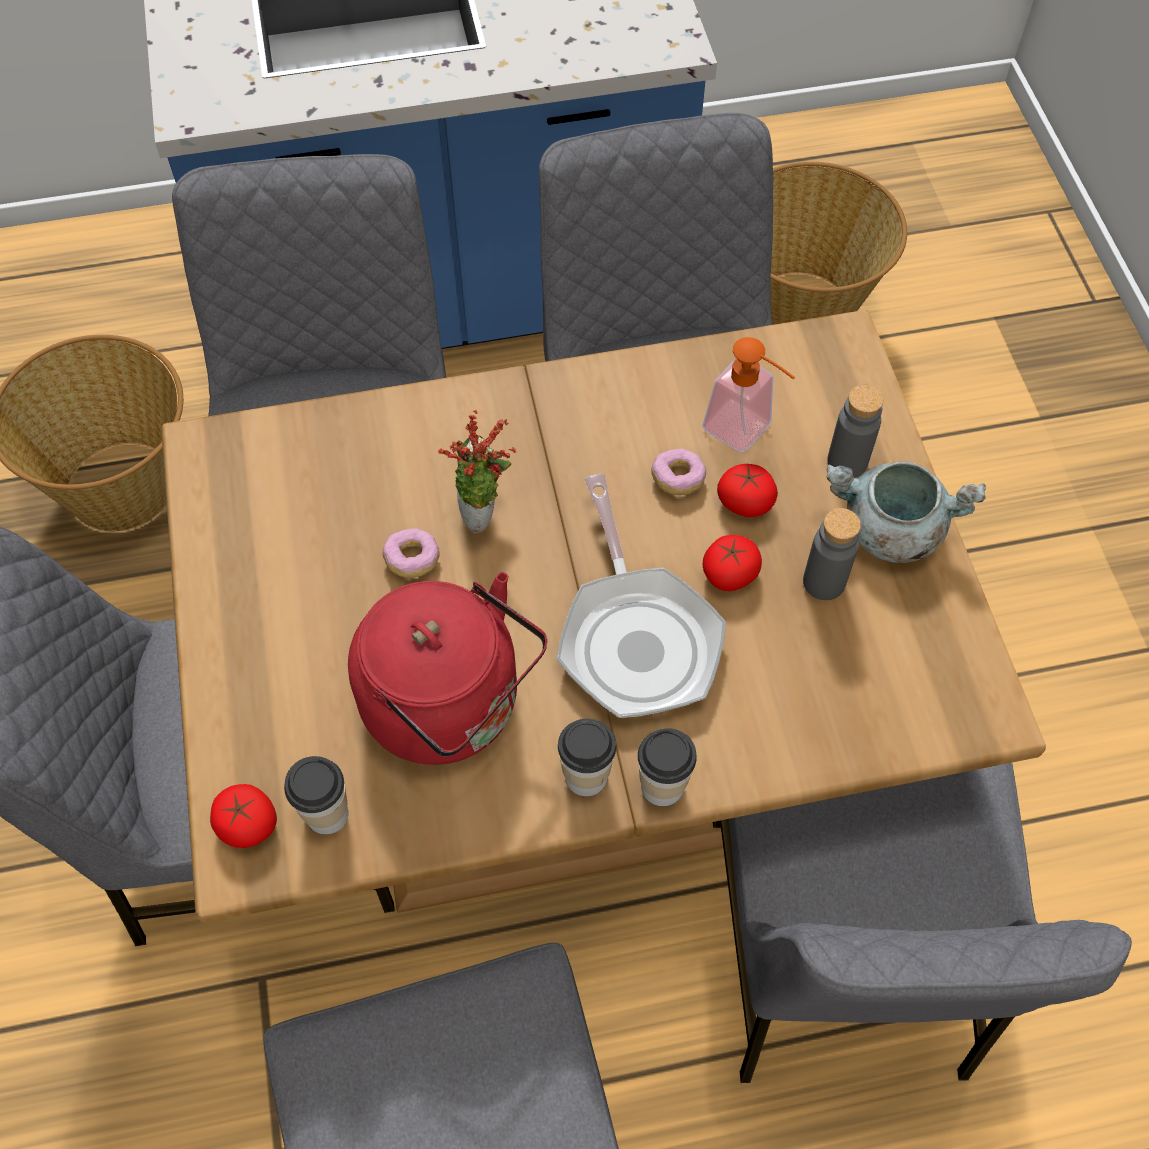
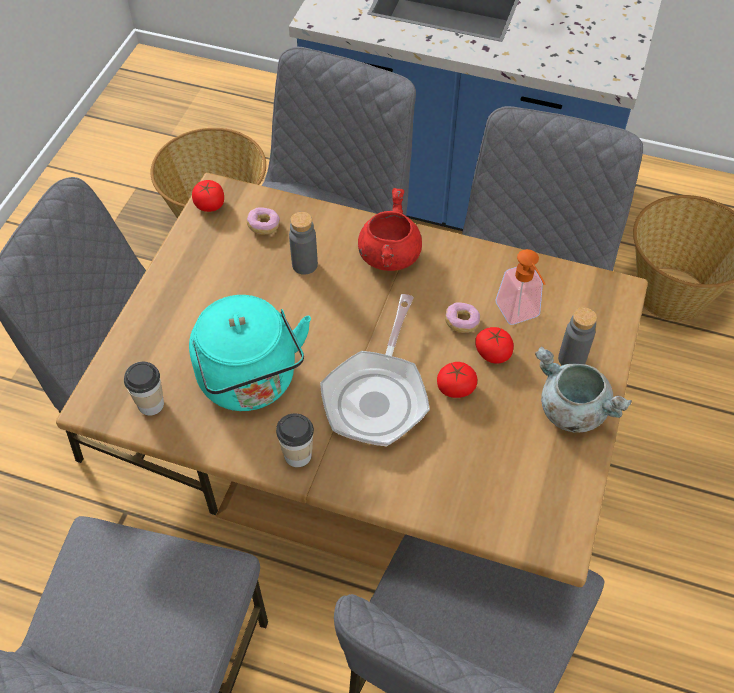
camera: 30 degrees right, 5 degrees down
tomato [210,784,277,848] -> tomato moved to [192,180,224,212]
red kettle [348,572,547,765] -> turquoise kettle [189,295,311,411]
donut [383,528,440,578] -> donut moved to [247,207,280,235]
potted plant [438,410,517,533] -> none
cup [638,728,697,806] -> none
grey bottle [803,508,861,600] -> grey bottle moved to [289,212,318,275]
none -> red cooking pot [358,188,422,271]

